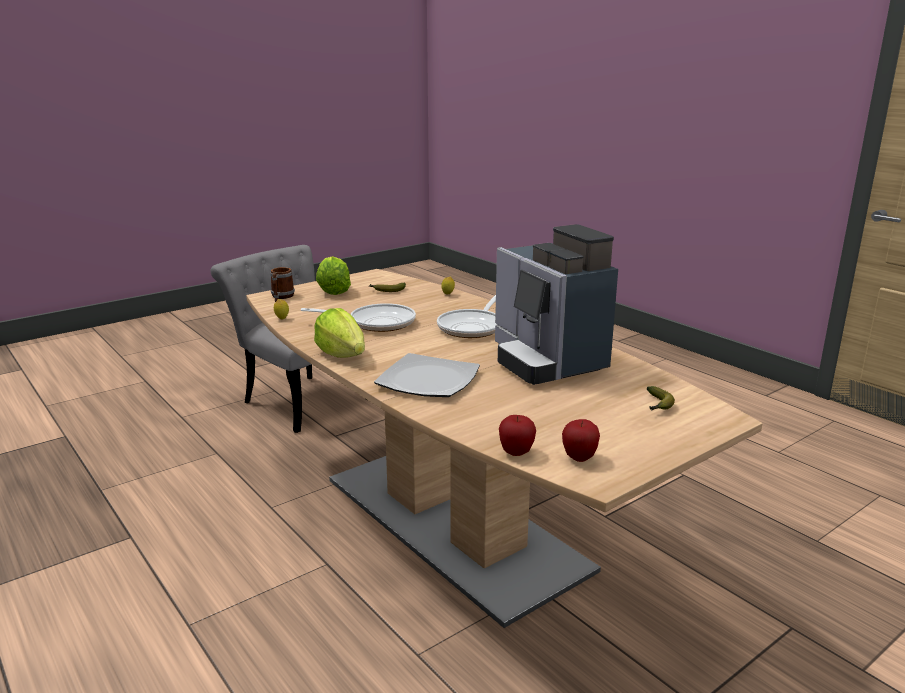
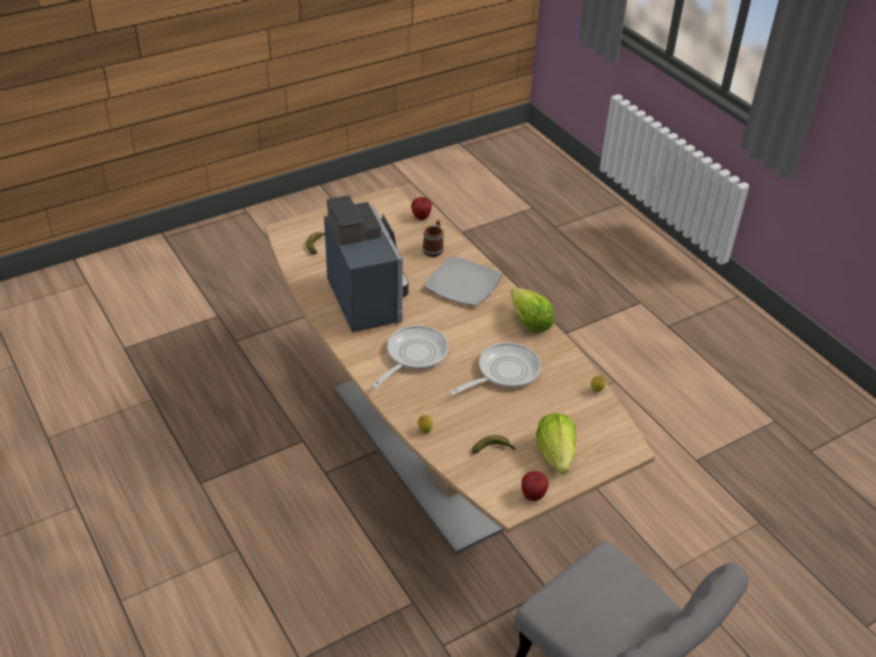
camera: 175 degrees left, 20 degrees up
mug [270,267,295,302] -> mug moved to [422,220,444,257]
frying pan [301,303,416,332] -> frying pan turned 135 degrees clockwise [449,342,541,395]
apple [562,419,600,462] -> apple moved to [521,471,549,501]

